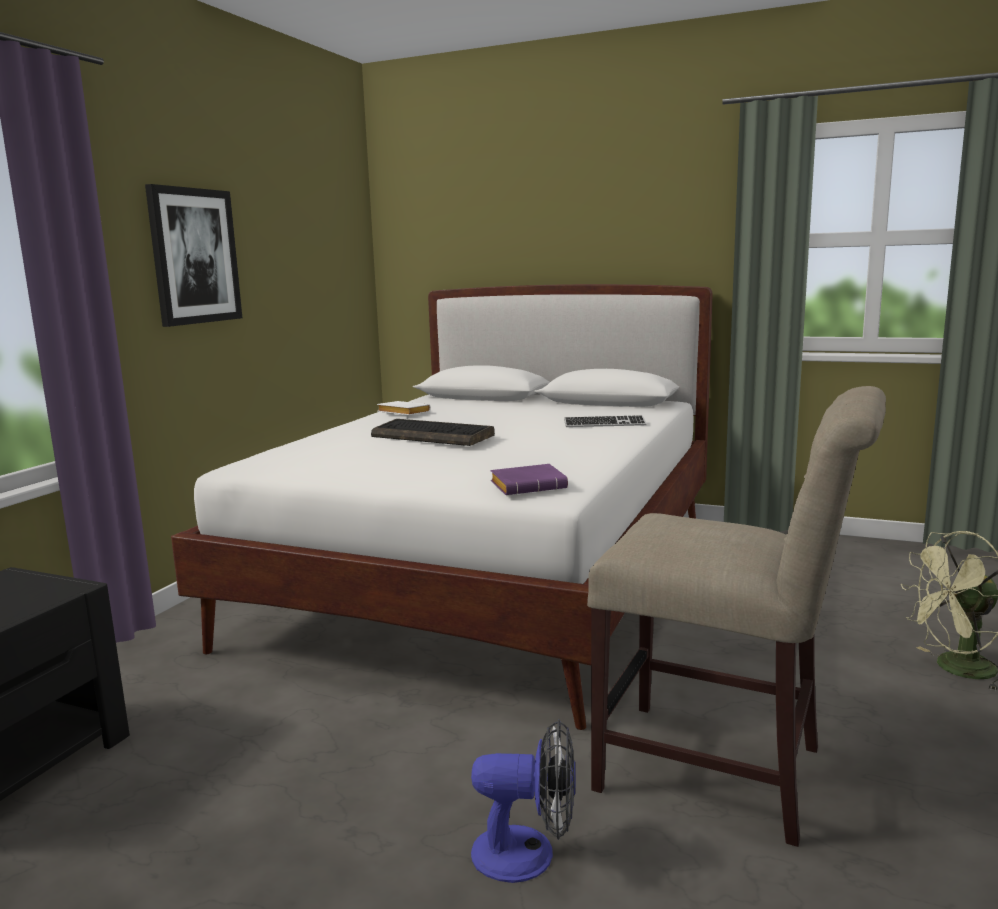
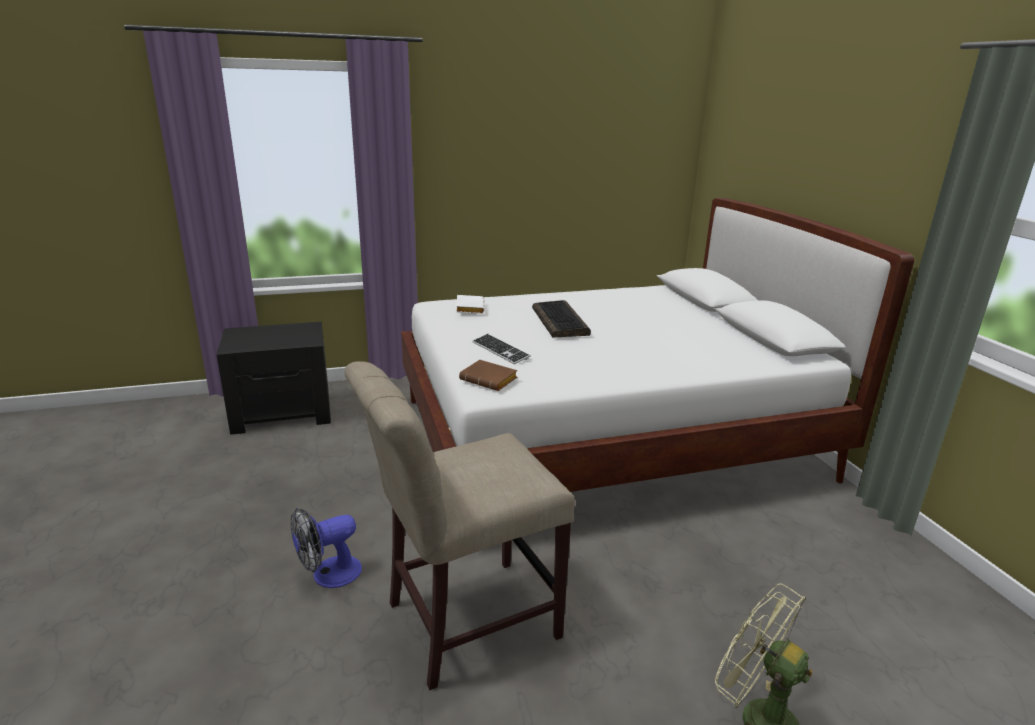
camera: 50 degrees right, 10 degrees up
picture [145,184,242,327] -> none
white book [377,401,431,415] -> white book moved to [456,295,485,314]
fan [471,719,575,883] -> fan turned 90 degrees clockwise [291,508,362,588]
purple book [491,464,568,495] -> brown book [459,360,517,391]
keyboard [564,415,647,427] -> keyboard moved to [472,334,531,364]
beige chair [587,386,886,847] -> beige chair turned 75 degrees clockwise [345,361,575,690]

